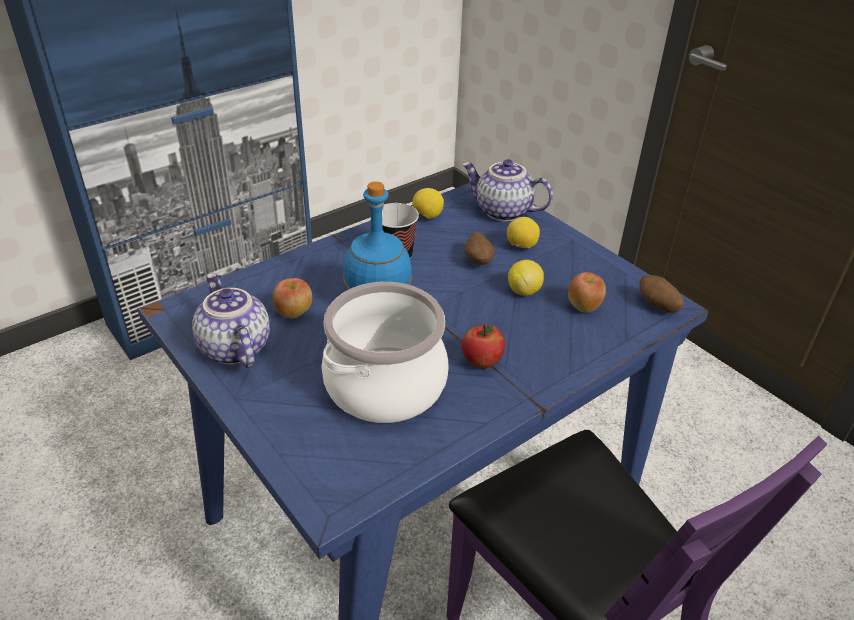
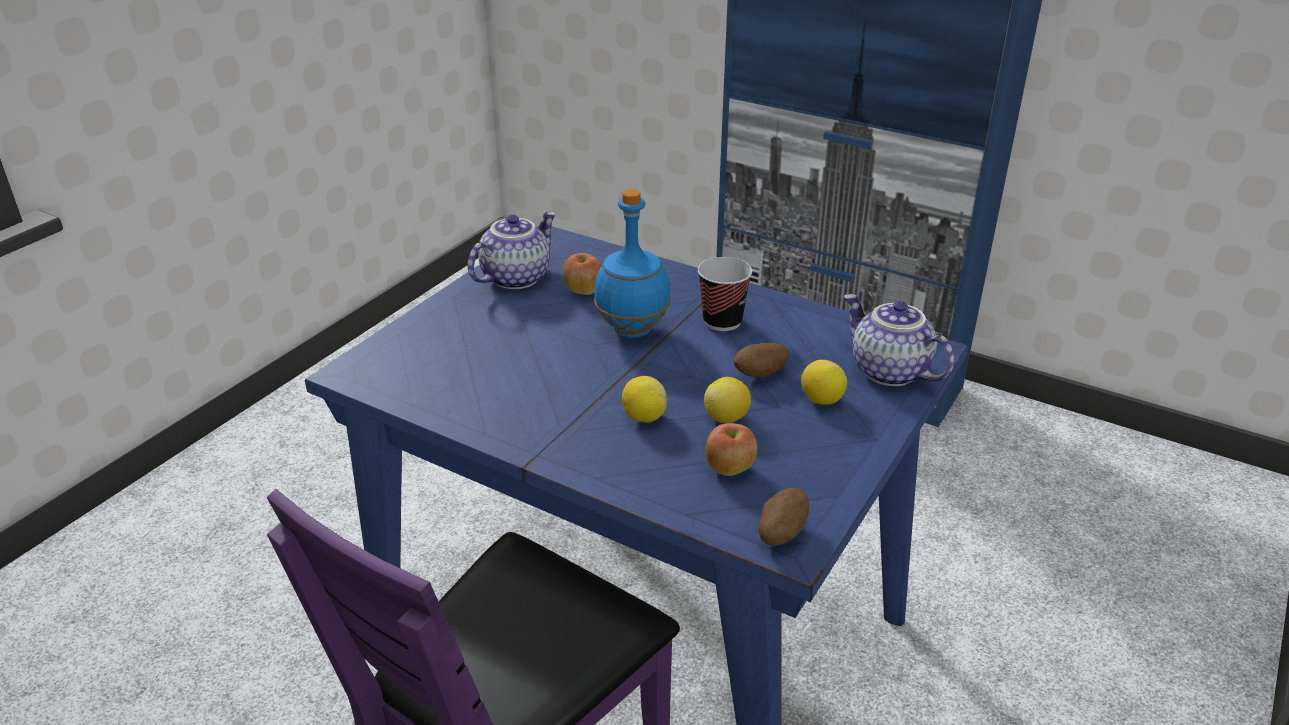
camera: 70 degrees right, 5 degrees down
cooking pot [321,282,449,423] -> none
lemon [412,188,444,219] -> lemon moved to [622,376,667,423]
apple [461,325,505,369] -> none
teapot [462,159,553,221] -> teapot turned 45 degrees counterclockwise [844,294,954,386]

